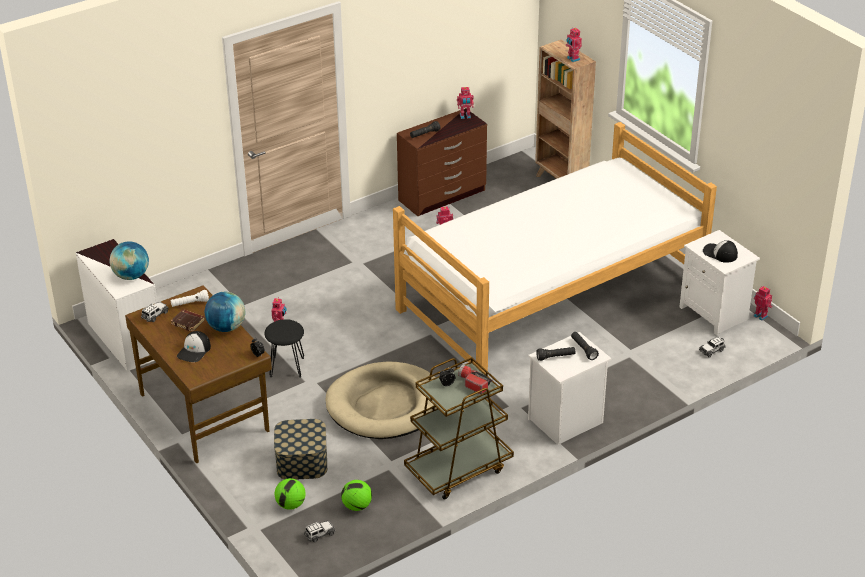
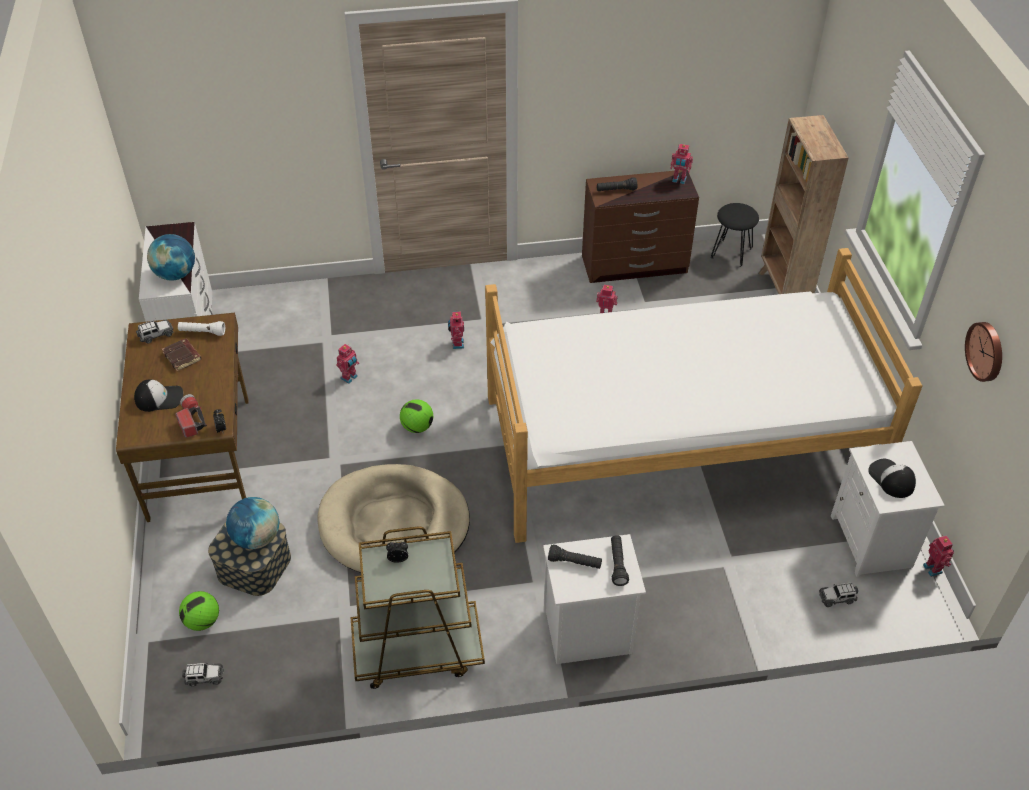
camera: 25 degrees right, 10 degrees up
cap [177,331,211,362] -> cap turned 150 degrees counterclockwise [134,379,183,412]
globe [205,292,245,332] -> globe moved to [226,497,280,549]
black stool [265,319,304,378] -> black stool moved to [711,203,759,267]
football [341,480,372,511] -> football moved to [400,399,433,433]
flashlight [458,365,492,394] -> flashlight moved to [175,394,207,438]
toy robot [565,28,582,62] -> toy robot moved to [448,310,464,349]
none -> wall clock [965,322,1002,382]

